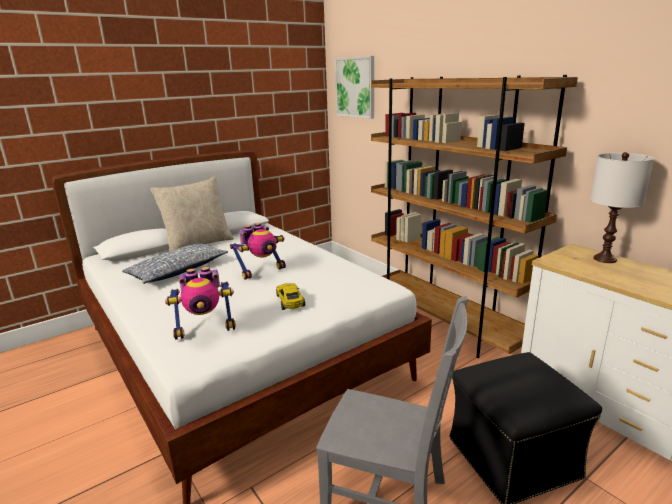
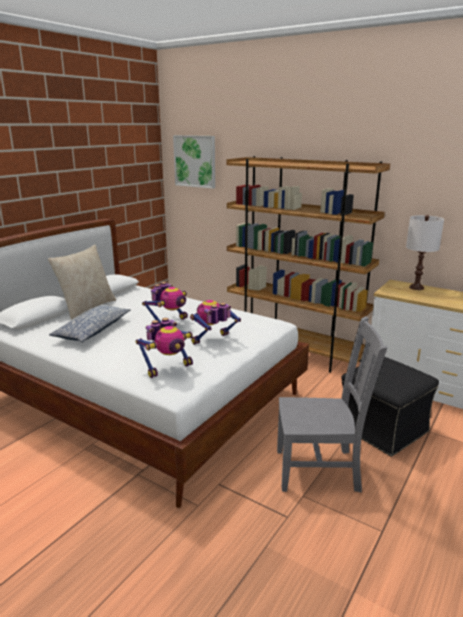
camera: 20 degrees left, 0 degrees up
yellow toy car [276,283,305,310] -> toy robot [190,300,241,345]

